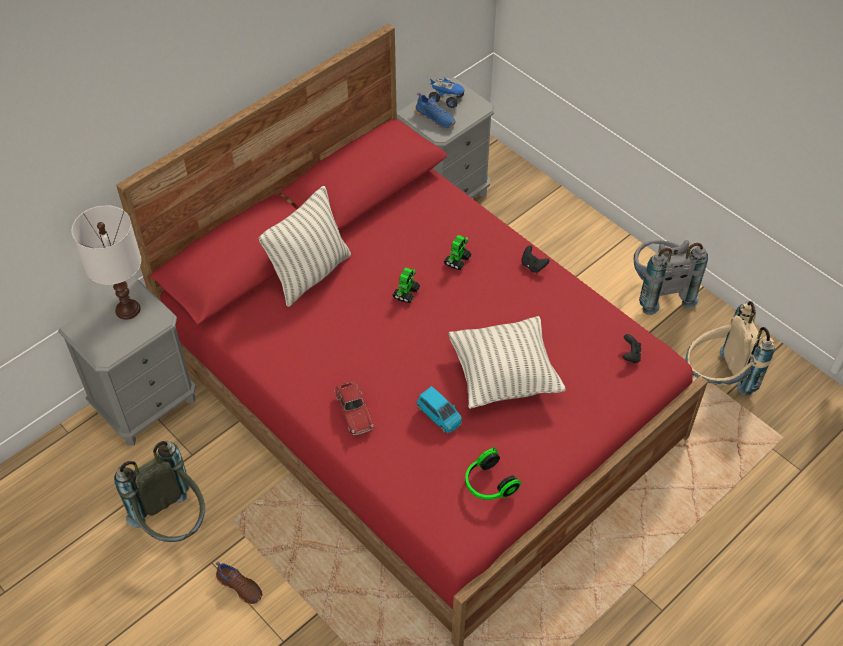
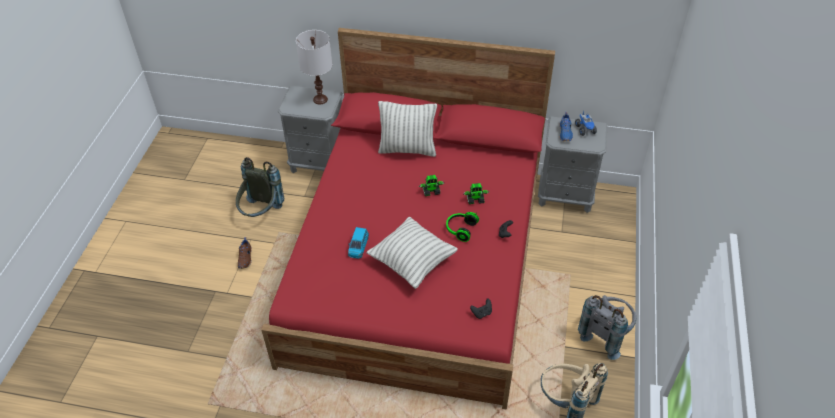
camera: 55 degrees right, 5 degrees down
toy car [334,381,374,435] -> none
headphones [465,446,521,500] -> headphones moved to [446,212,479,242]

